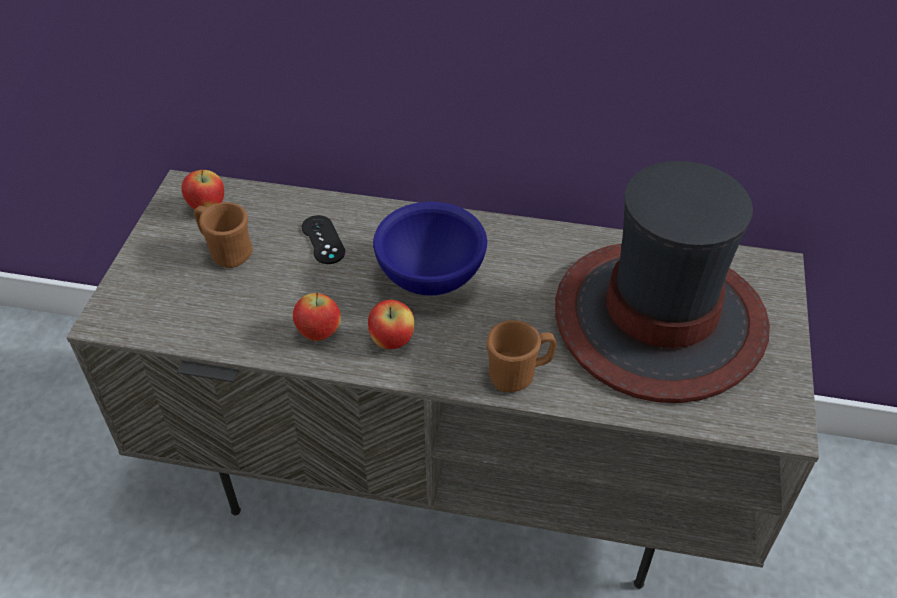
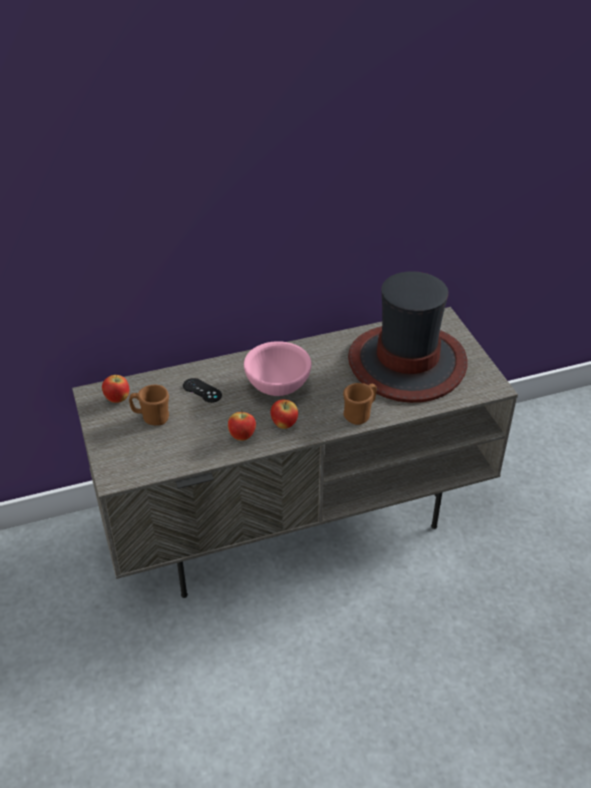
camera: 30 degrees left, 5 degrees down
blue bowl [373,202,487,296] -> pink bowl [244,341,312,396]

